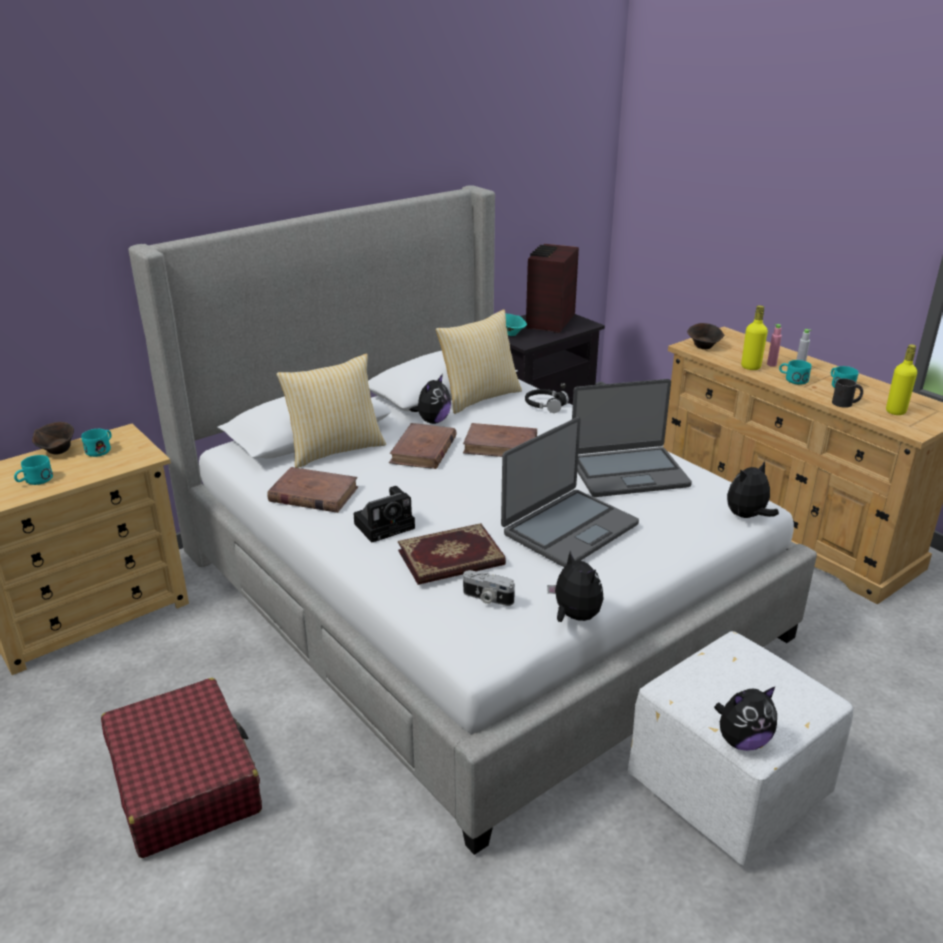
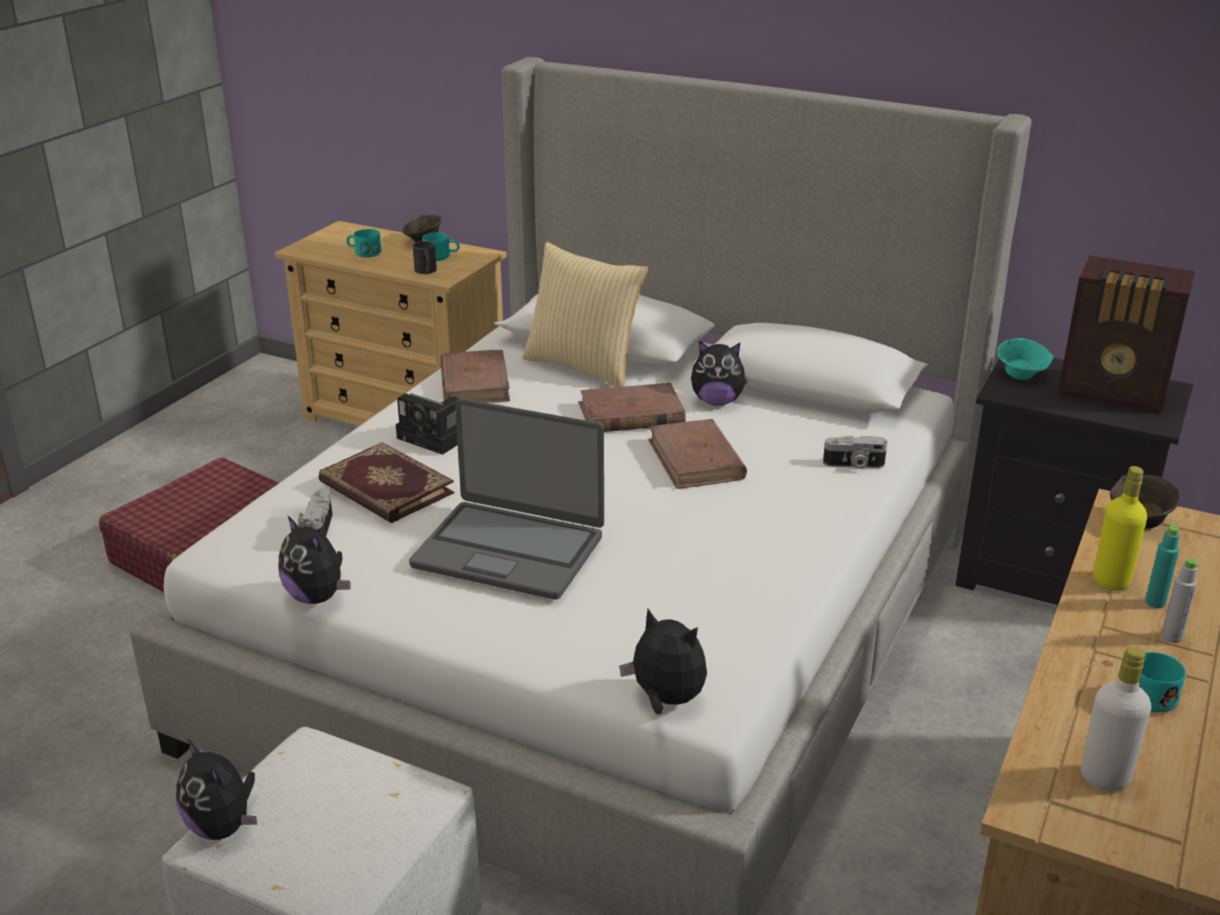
camera: 65 degrees right, 0 degrees up
pillow [436,310,522,414] -> none
black headphones [525,389,569,413] -> camera [823,435,887,469]
radio [526,244,579,333] -> radio turned 150 degrees counterclockwise [1058,256,1195,413]
plush toy [547,551,604,622] -> plush toy turned 105 degrees clockwise [279,515,351,604]
laptop [572,379,692,497] -> none
pink bottle [767,324,782,367] -> turquoise bottle [1145,524,1179,608]
turquoise mug [779,360,812,385] -> none
black mug [832,378,863,408] -> black mug moved to [413,241,437,274]
yellow bottle [886,344,917,415] -> white bottle [1081,647,1151,791]

